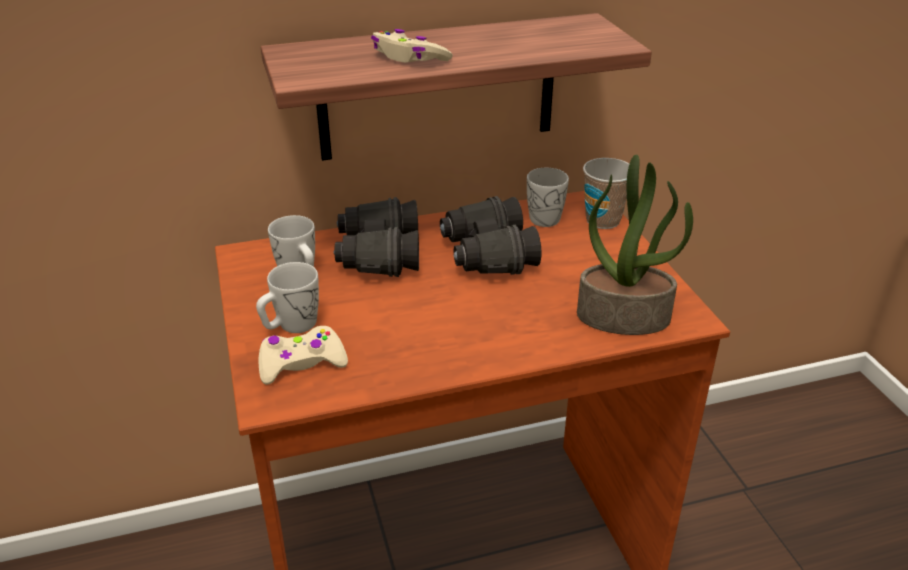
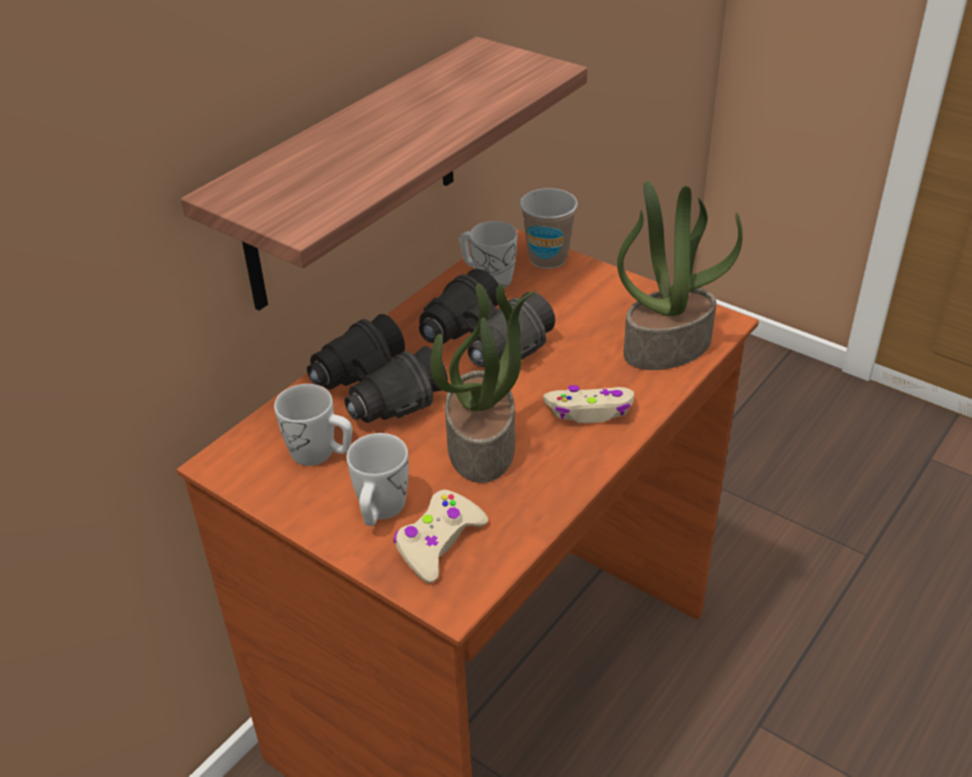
camera: 35 degrees left, 5 degrees up
beige game controller [371,29,453,63] -> beige game controller moved to [543,385,634,423]
none -> potted plant [430,284,537,483]

